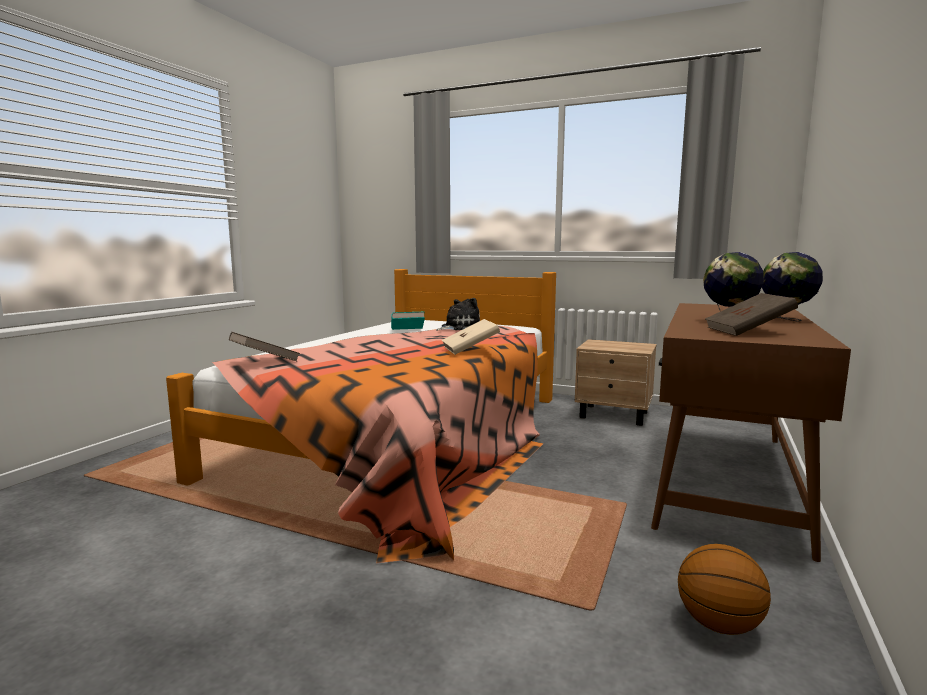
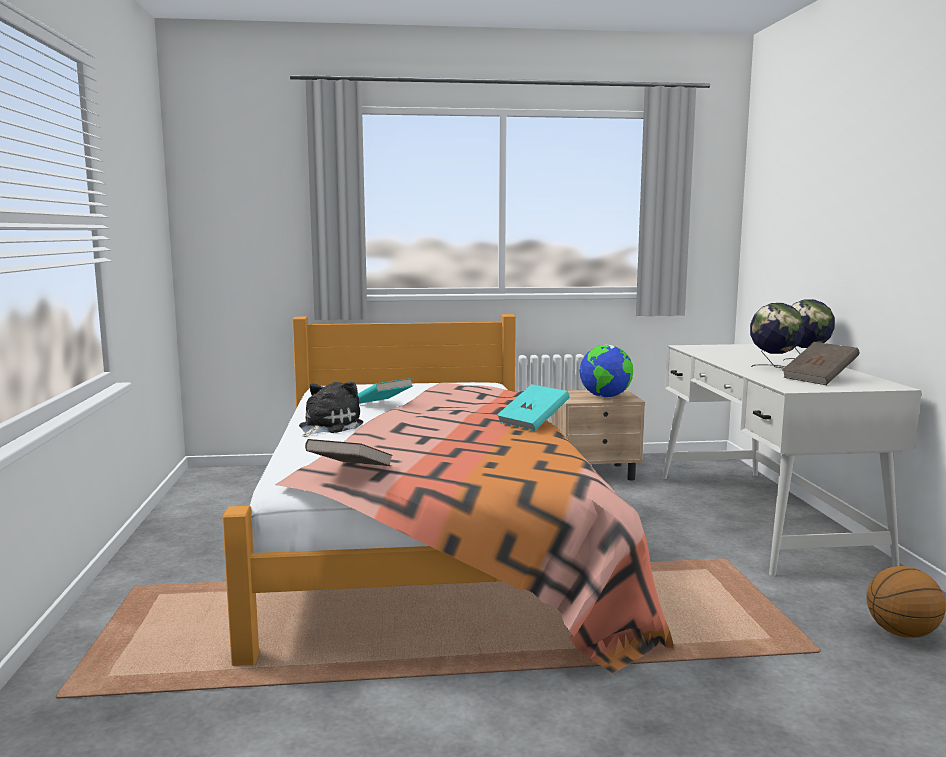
camera: 30 degrees left, 0 degrees up
plush toy [436,298,480,331] -> plush toy moved to [299,382,363,437]
beige book [442,319,500,355] -> turquoise book [497,384,569,431]
brown desk [651,303,851,562] -> white desk [662,344,922,576]
none -> globe [580,345,633,398]

